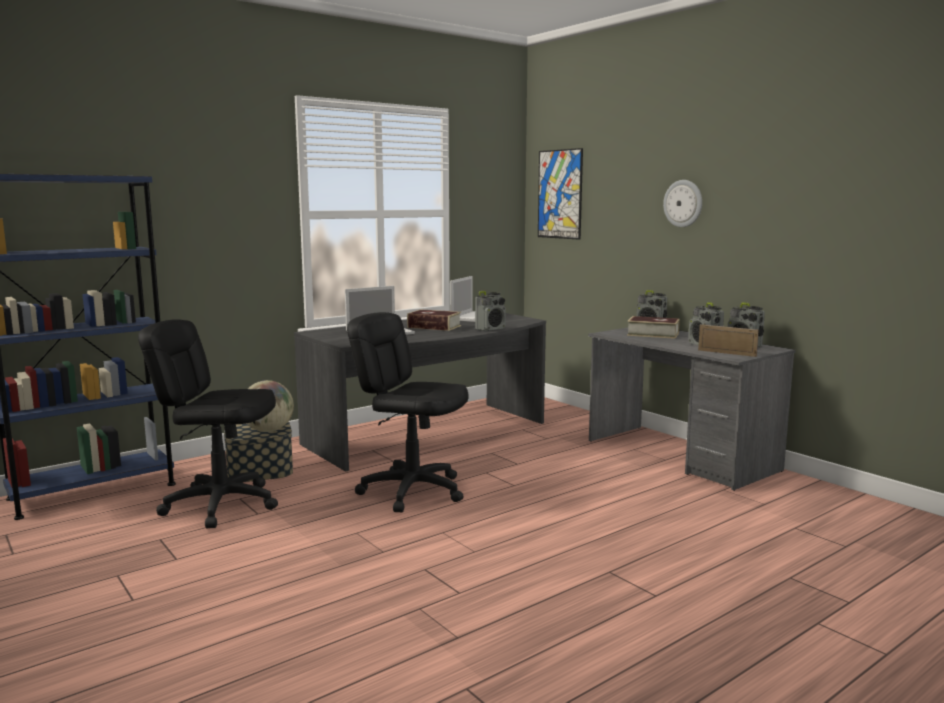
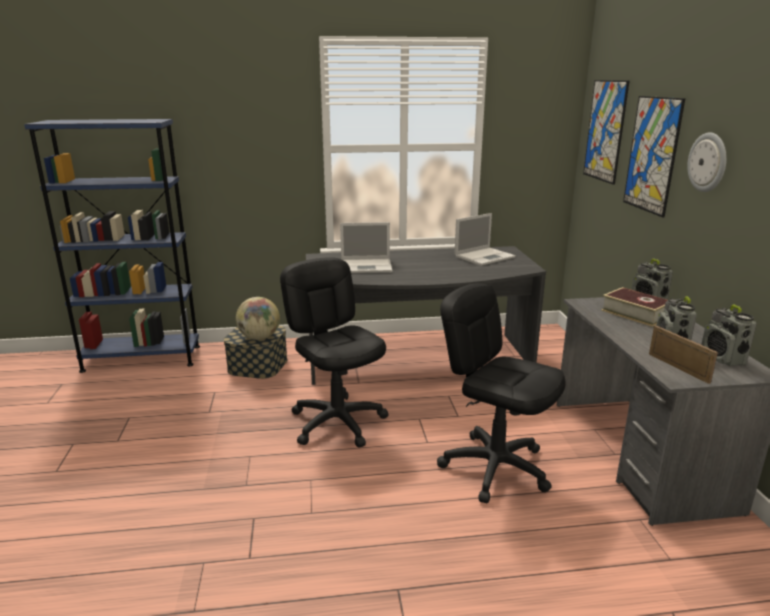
camera: 30 degrees right, 10 degrees up
black office chair [138,319,278,528] -> black office chair moved to [437,283,566,503]
book [407,309,461,331] -> none
radio [475,291,506,331] -> none
none -> picture [623,96,685,217]

